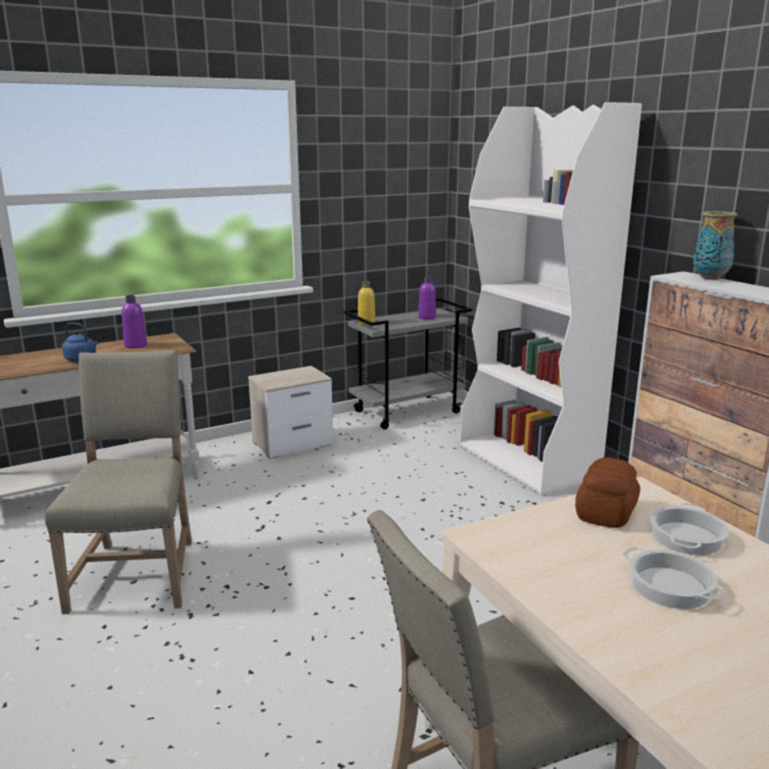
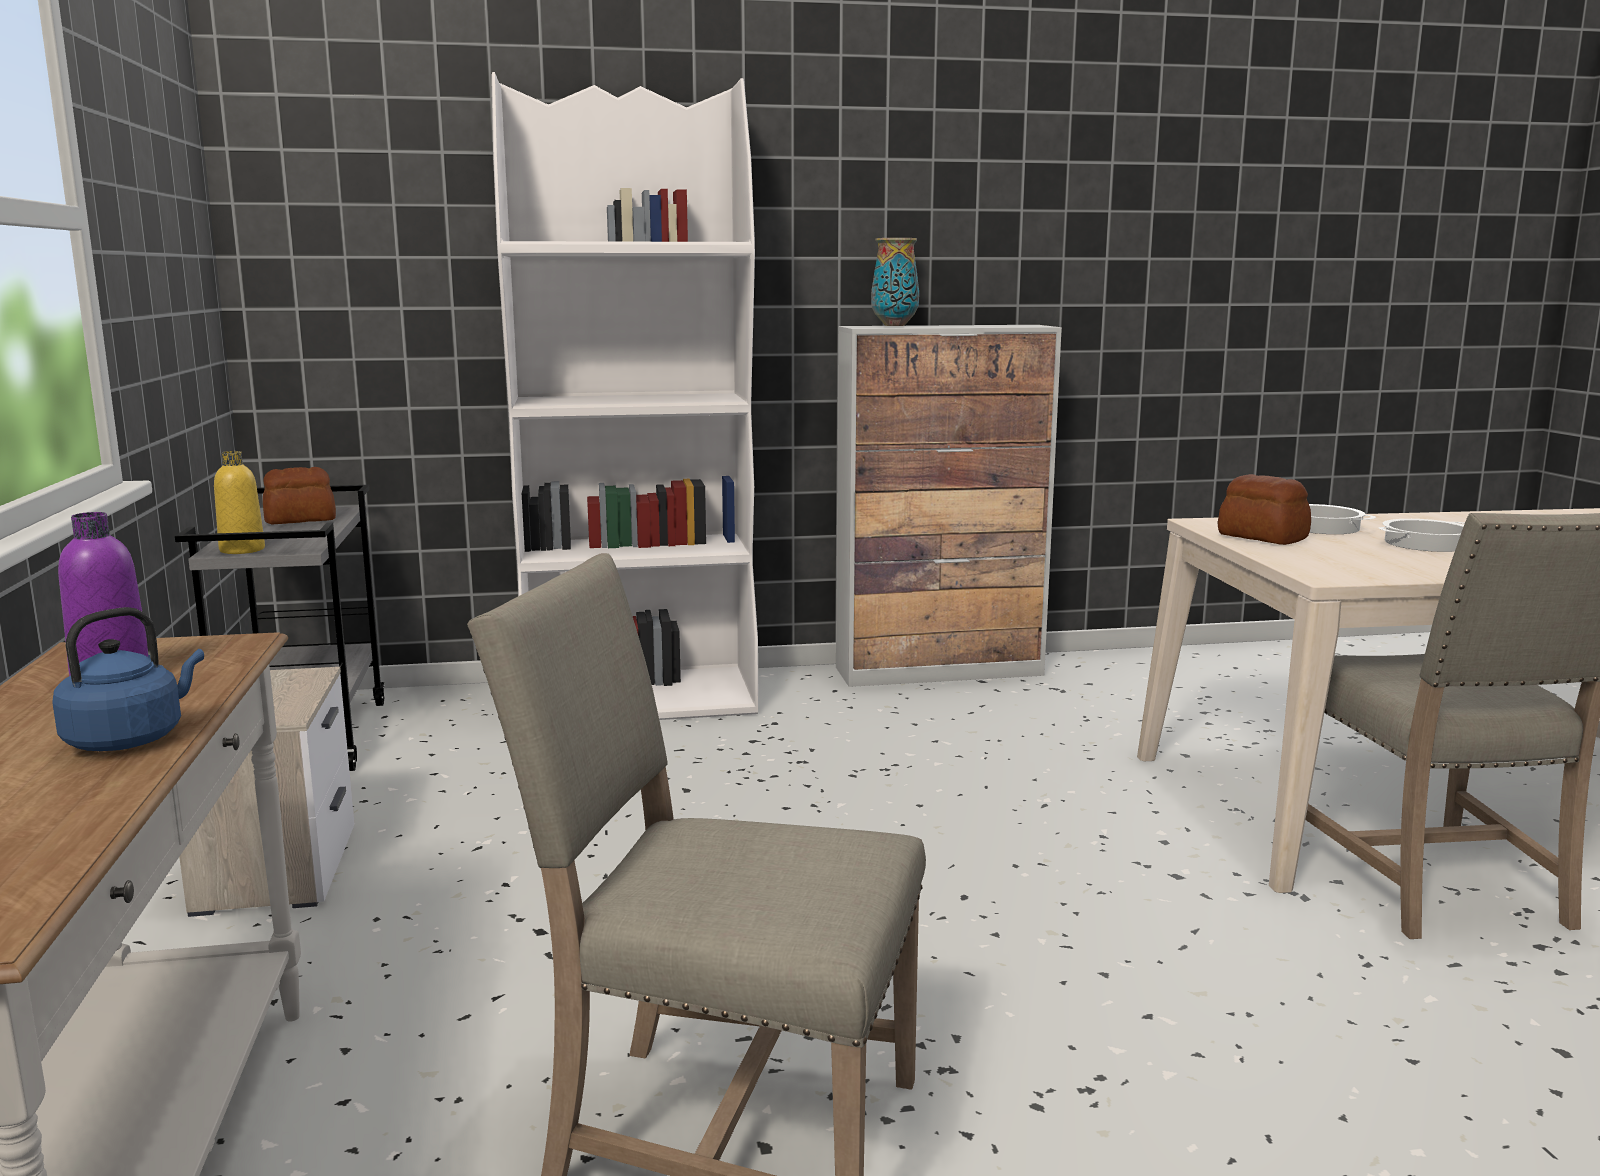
camera: 70 degrees left, 5 degrees down
purple bottle [418,277,436,319] -> bread [263,467,336,524]

